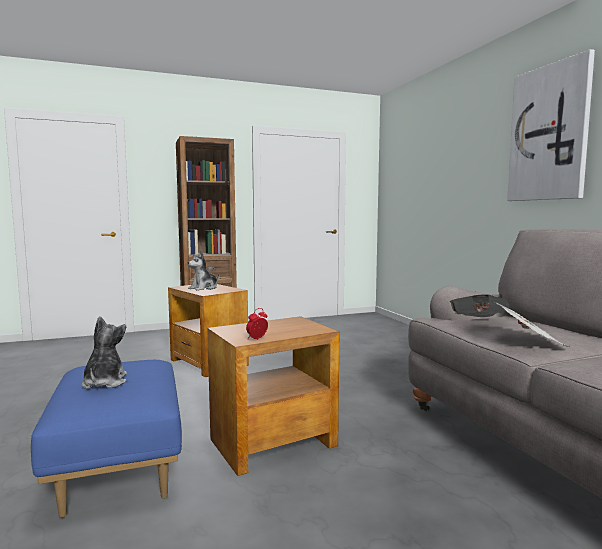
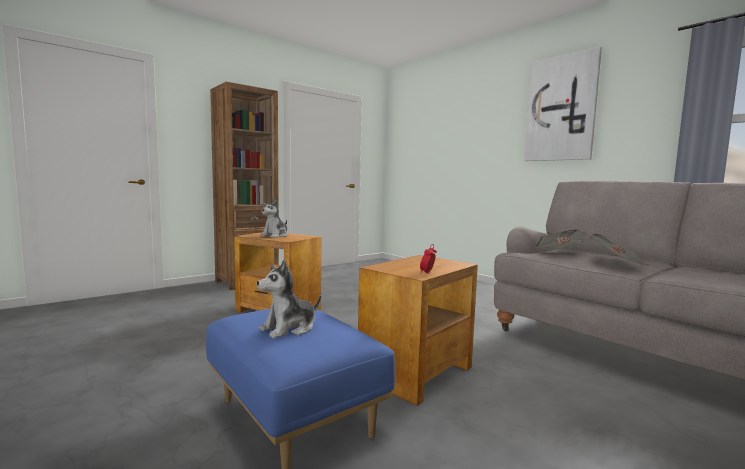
camera: 20 degrees left, 0 degrees up
plush toy [81,316,127,389] -> plush toy turned 105 degrees counterclockwise [257,259,321,339]

